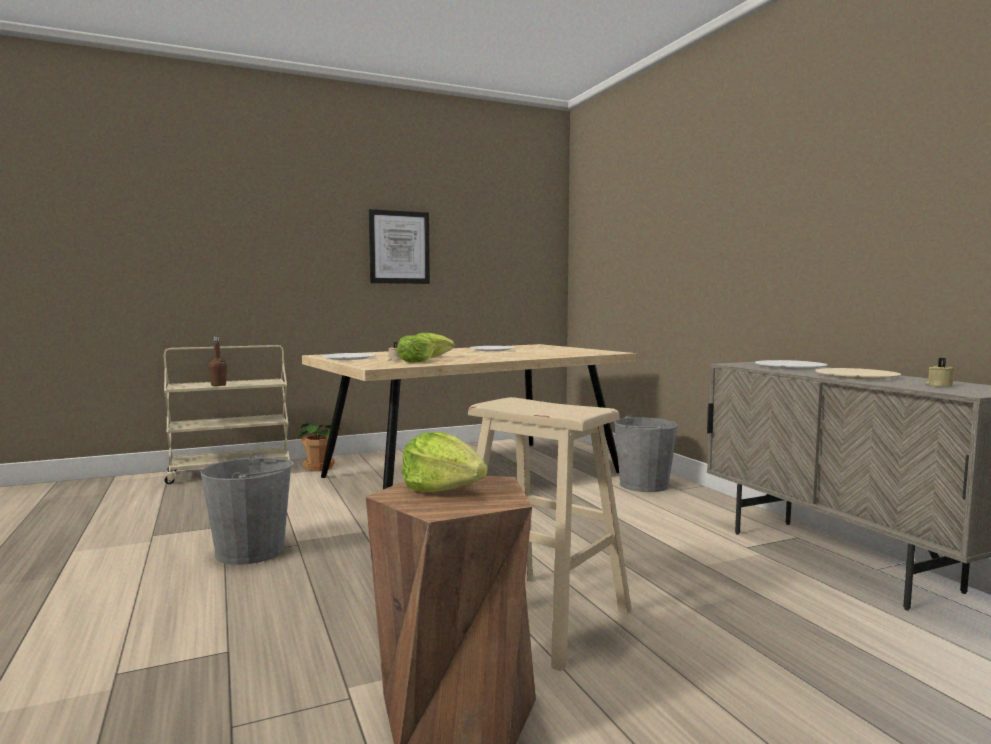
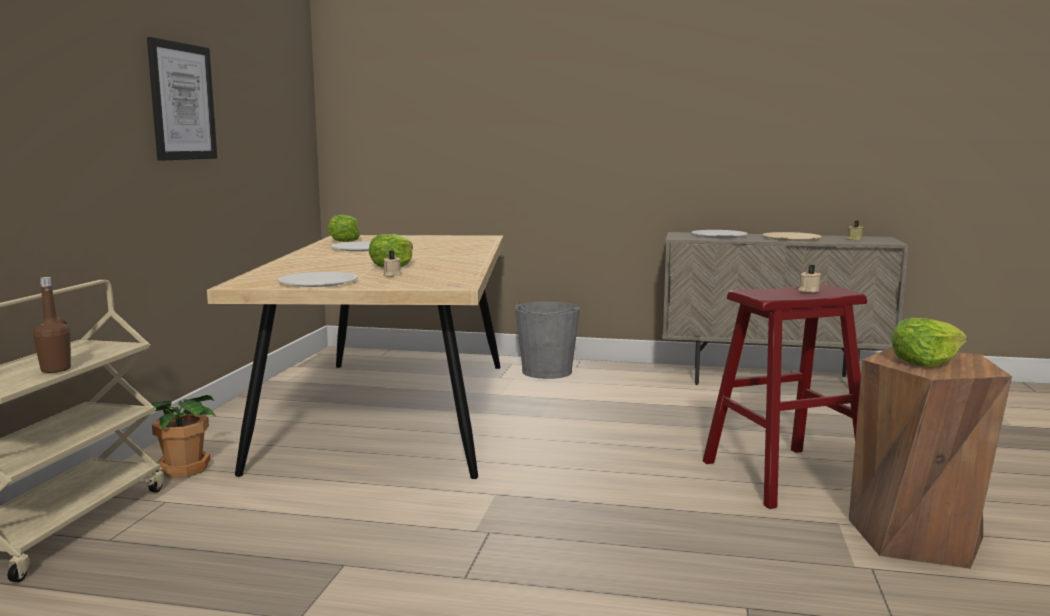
camera: 55 degrees left, 5 degrees up
grey bucket [200,453,294,565] -> none
lettuce [397,335,435,363] -> lettuce moved to [328,215,360,242]
beige stool [468,397,632,671] -> red stool [703,284,867,509]
none -> beige candle [798,265,821,292]

